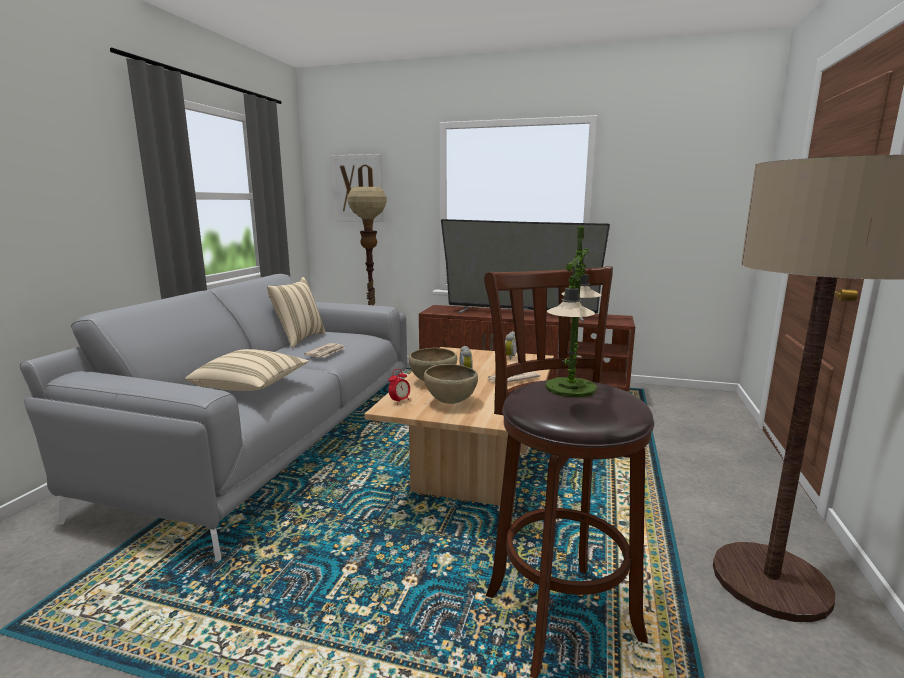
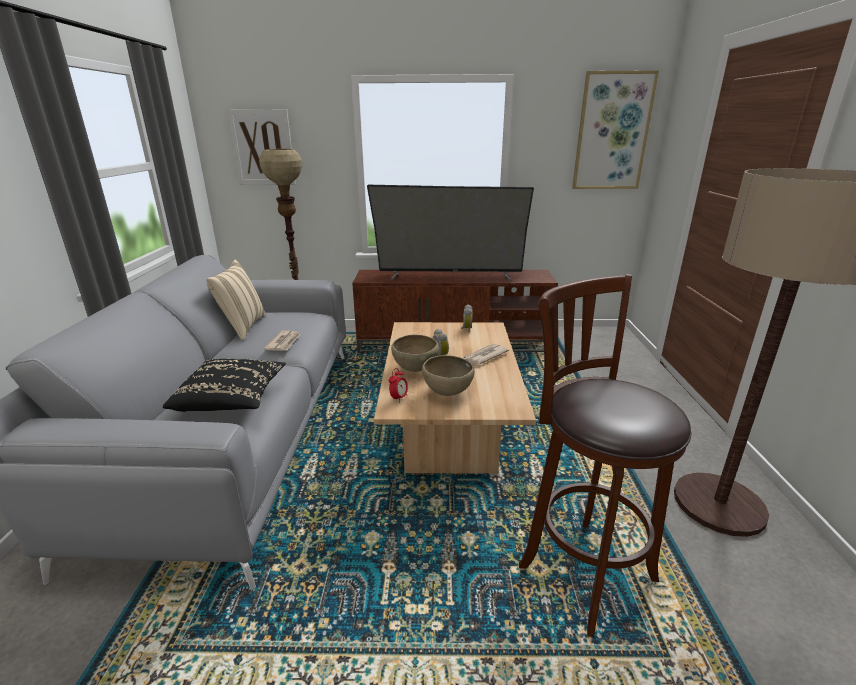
camera: 15 degrees left, 10 degrees up
beige pillow [185,349,309,391] -> black pillow [163,359,286,412]
table lamp [545,224,601,398] -> none
none -> picture [572,70,659,189]

